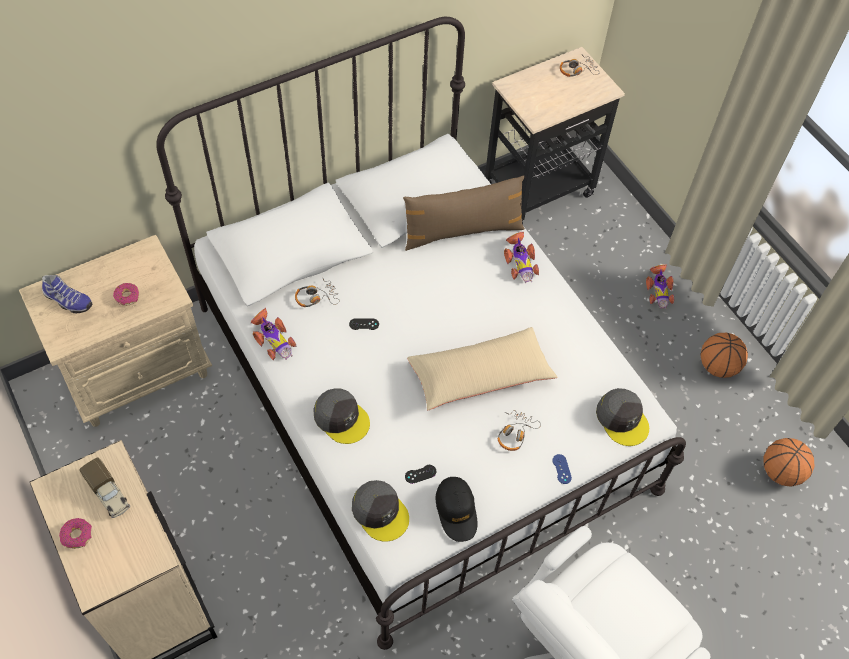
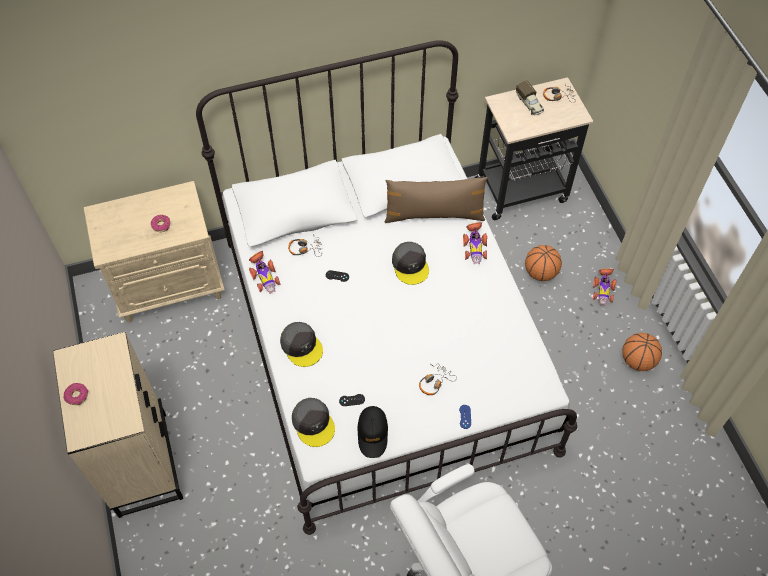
camera: 15 degrees right, 0 degrees up
shoe [42,275,93,313] -> none
toy truck [79,458,130,518] -> toy truck moved to [516,81,544,115]
beige pillow [407,327,557,410] -> none
grey cap [596,388,649,446] -> grey cap moved to [392,242,429,285]
basketball [764,438,814,487] -> basketball moved to [525,245,562,281]

